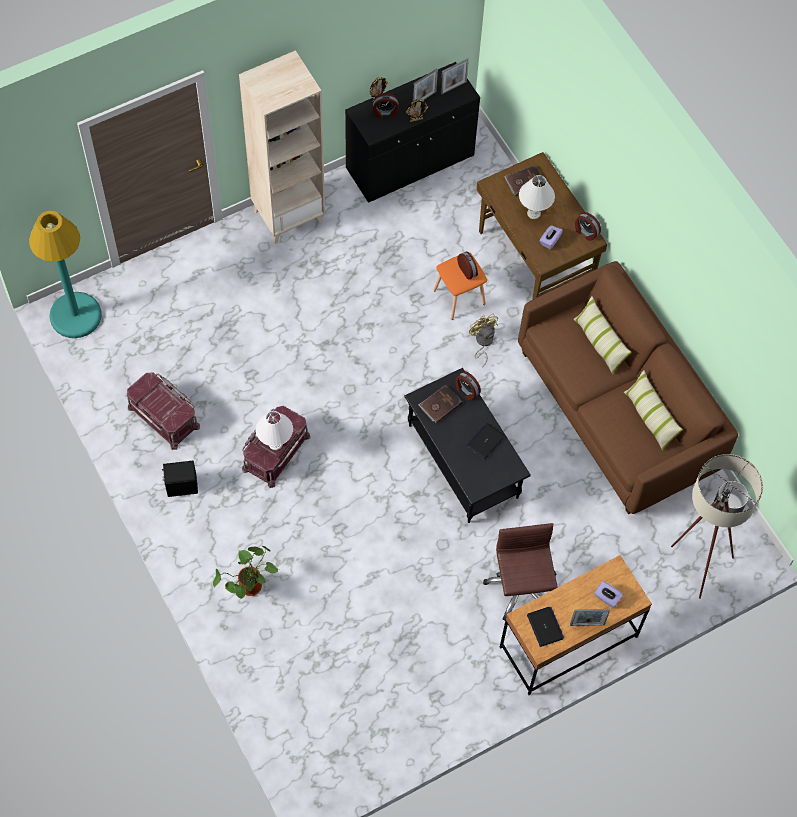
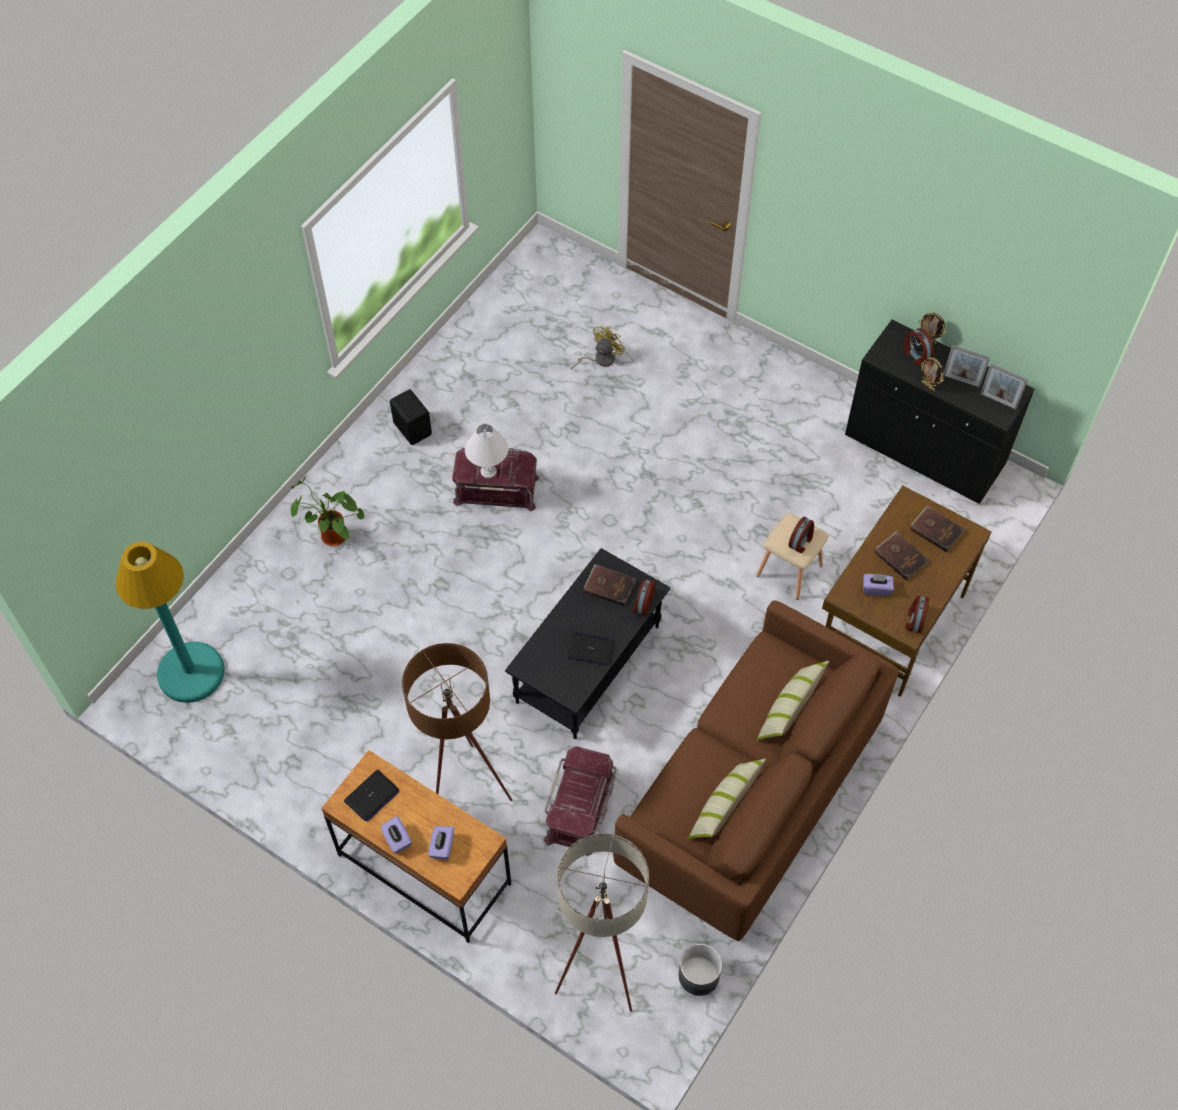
camera: 65 degrees right, 5 degrees down
turquoise floor lamp [29,211,102,338] -> turquoise floor lamp moved to [115,542,225,703]
red storage box [127,373,200,450] -> red storage box moved to [544,746,617,856]
beige bookcase [239,50,325,244] -> none
orange stool [433,252,487,320] -> beige stool [756,513,829,600]
yellow fan [469,314,498,367] -> yellow fan moved to [571,326,625,370]
brown office chair [483,523,558,620] -> brown floor lamp [402,643,512,801]
white table lamp [519,175,555,219] -> brown book [874,531,929,581]
picture frame [570,609,610,626] -> purple tissue box [381,816,412,853]

